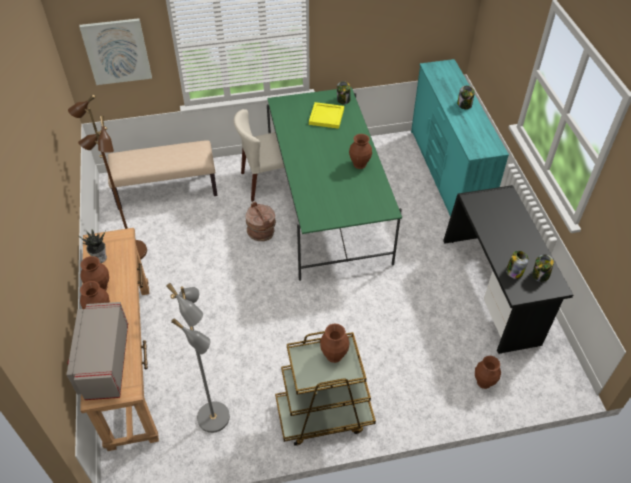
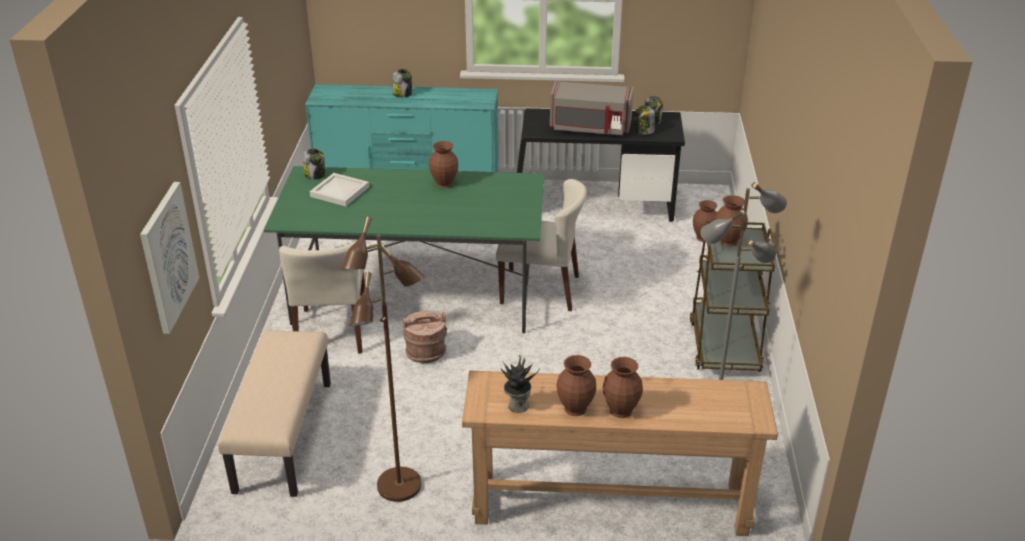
camera: 75 degrees left, 15 degrees down
grey microwave [66,302,128,400] -> grey microwave moved to [550,81,634,135]
yellow tray [309,102,344,129] -> white tray [310,173,369,206]
none -> beige chair [496,179,587,311]

